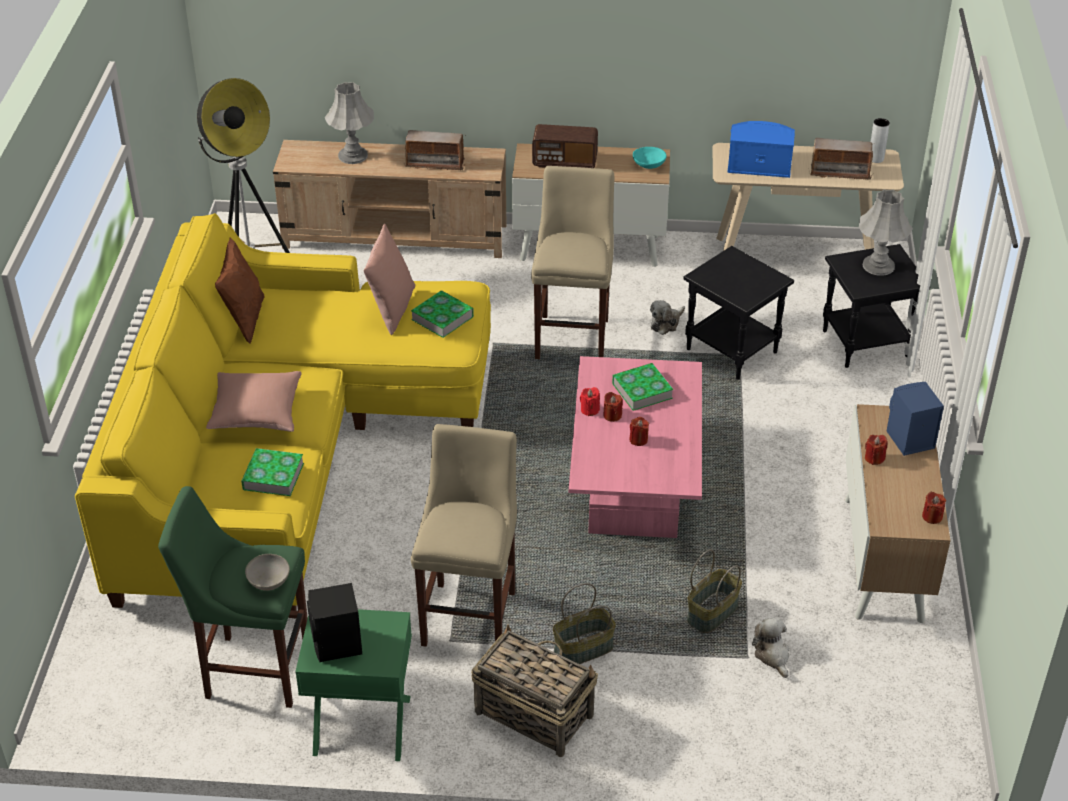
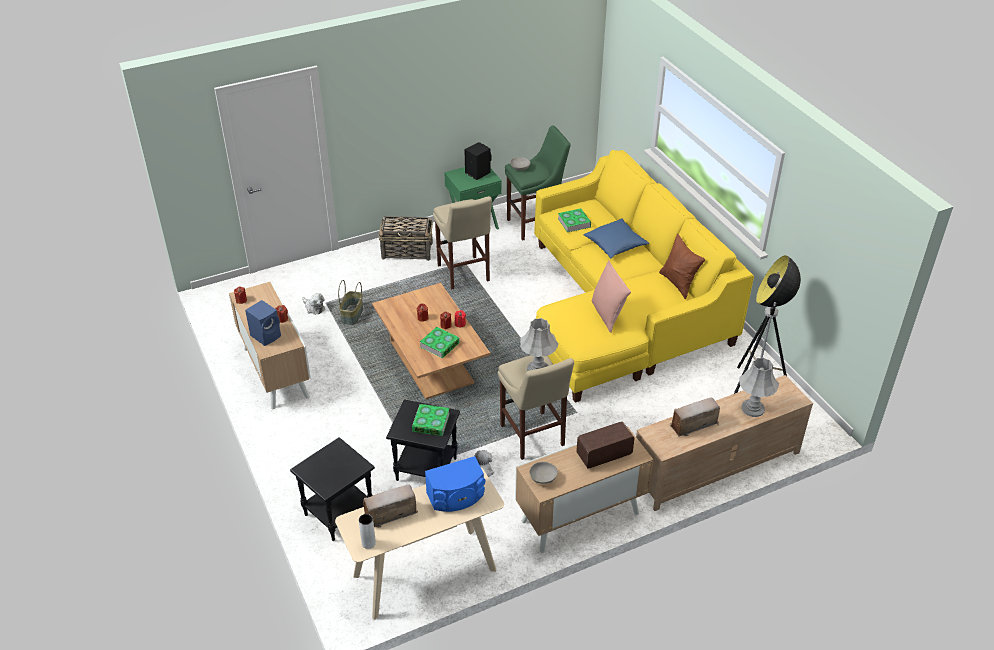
camera: 150 degrees right, 0 degrees up
pink pillow [206,371,302,432] -> blue pillow [583,219,649,259]
book [411,291,474,338] -> book moved to [412,404,450,436]
basket [553,583,616,664] -> none
pink coffee table [569,356,702,538] -> brown coffee table [372,283,490,399]
turquoise bowl [633,147,667,169] -> grey bowl [529,462,558,484]
grey table lamp [859,190,913,276] -> grey table lamp moved to [520,318,559,371]

